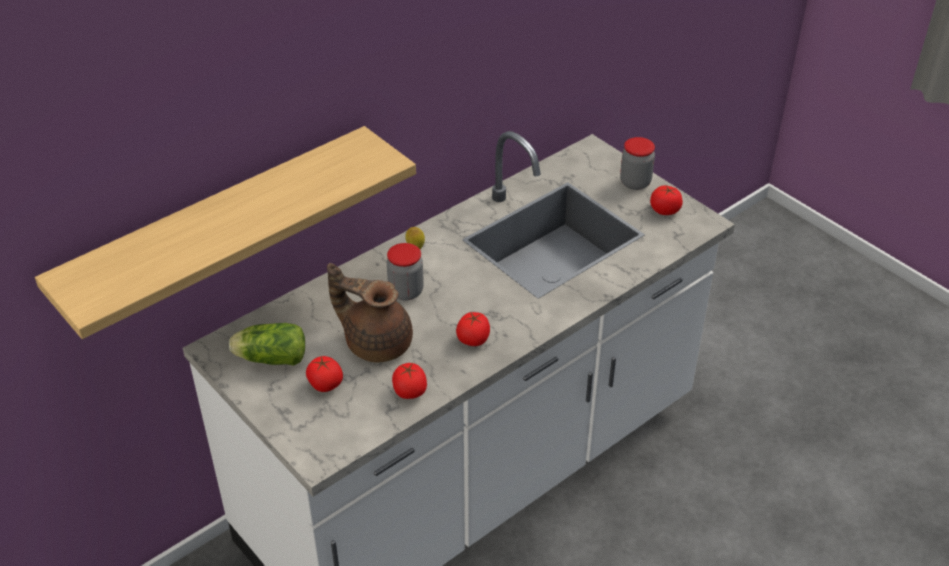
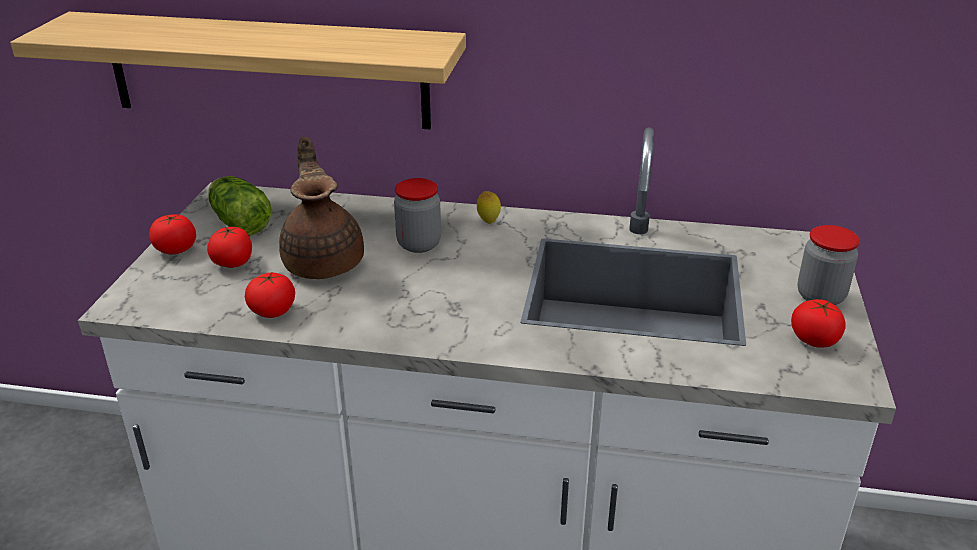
camera: 50 degrees right, 10 degrees down
tomato [456,312,490,346] -> tomato moved to [149,214,196,255]

